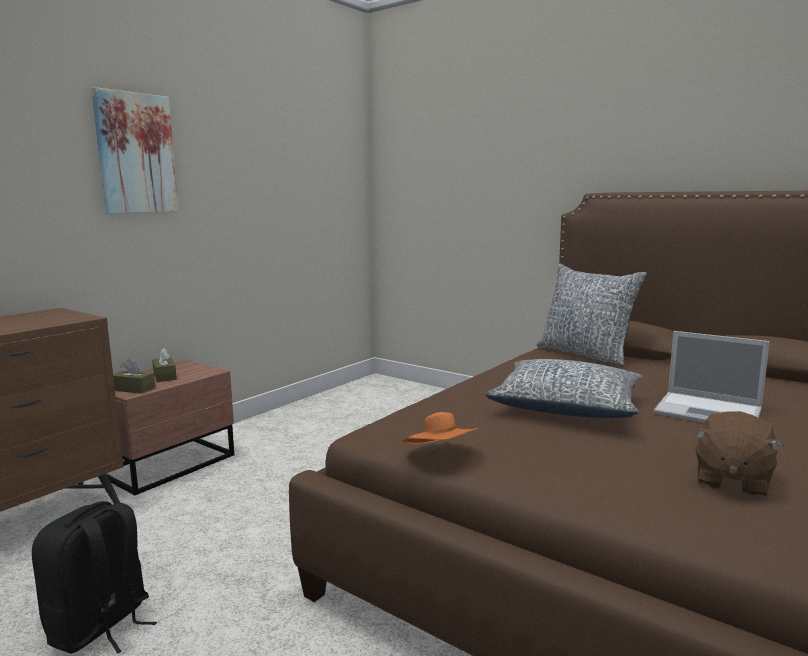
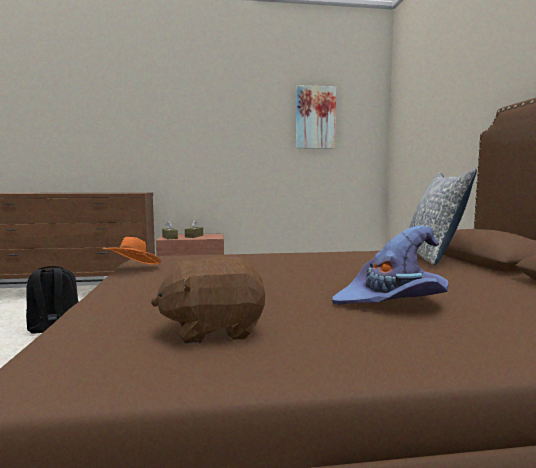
camera: 45 degrees right, 5 degrees down
picture [91,87,178,214] -> picture moved to [296,85,336,149]
pillow [486,359,643,418] -> none
laptop [653,331,770,423] -> purple hat [332,225,448,305]

